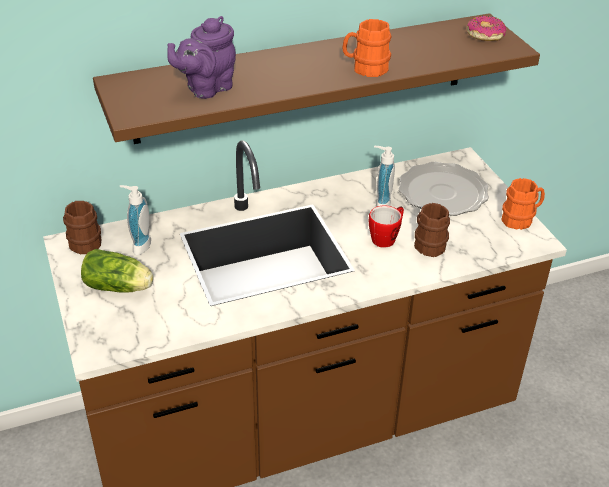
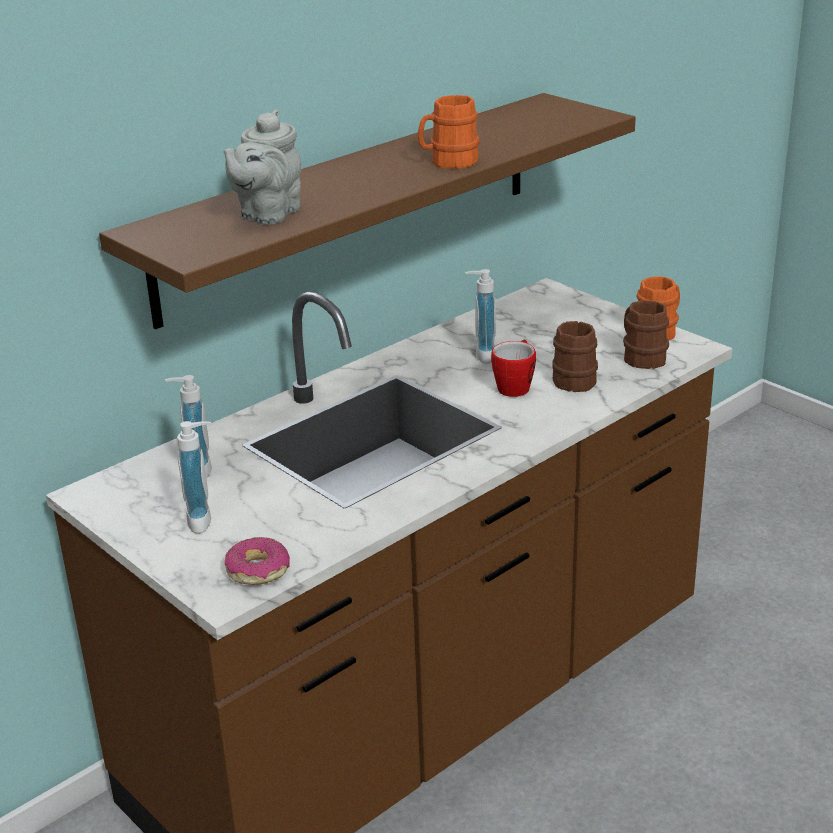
camera: 20 degrees left, 10 degrees down
brown mug [63,201,101,254] -> brown mug moved to [623,300,669,369]
lettuce [81,249,153,293] -> soap dispenser [177,421,211,534]
purple teapot [167,16,236,99] -> grey teapot [224,110,301,224]
plate [399,162,489,216] -> none
donut [467,16,506,41] -> donut moved to [224,537,290,585]

